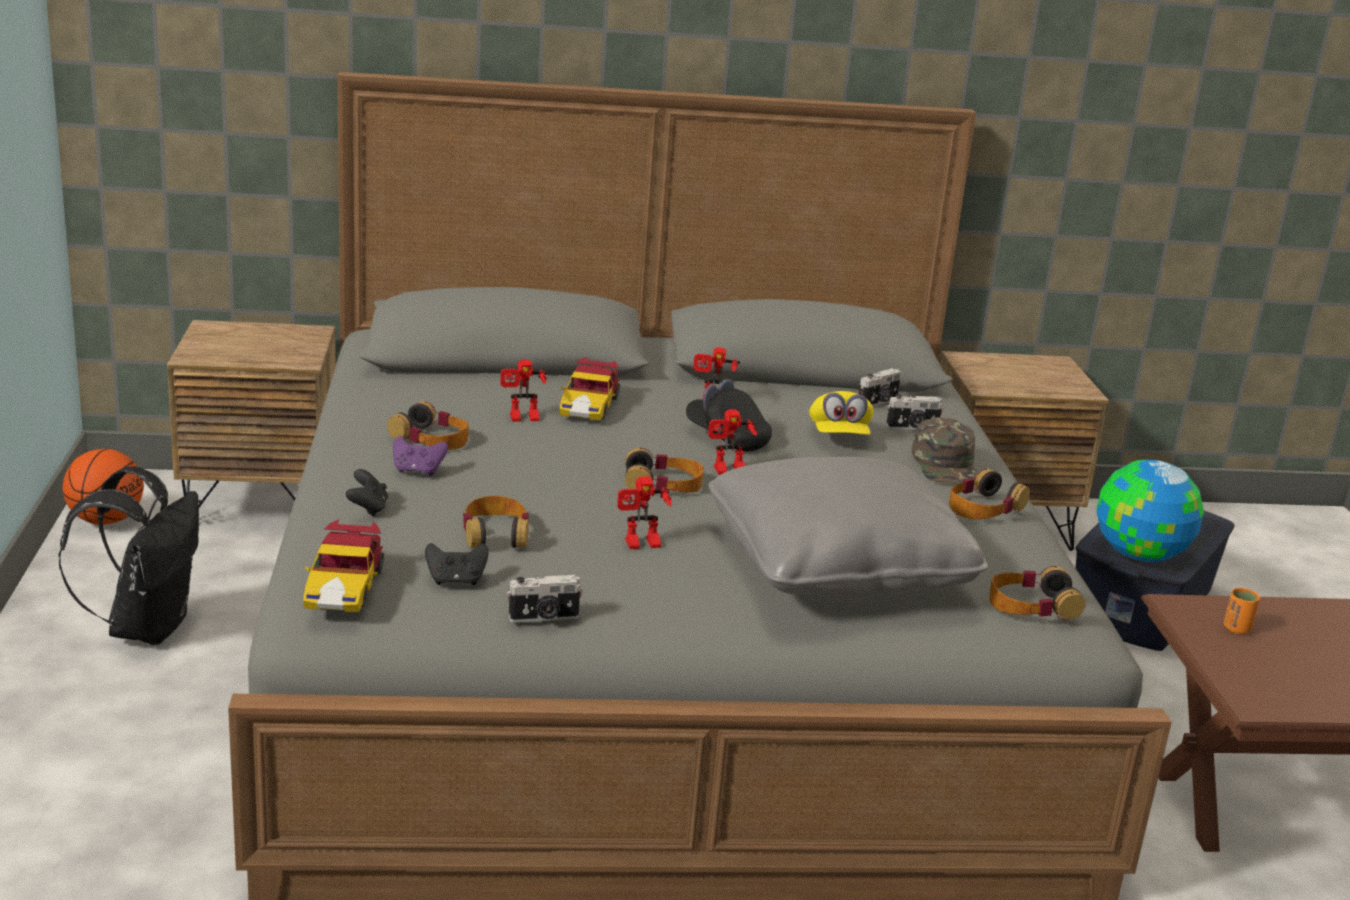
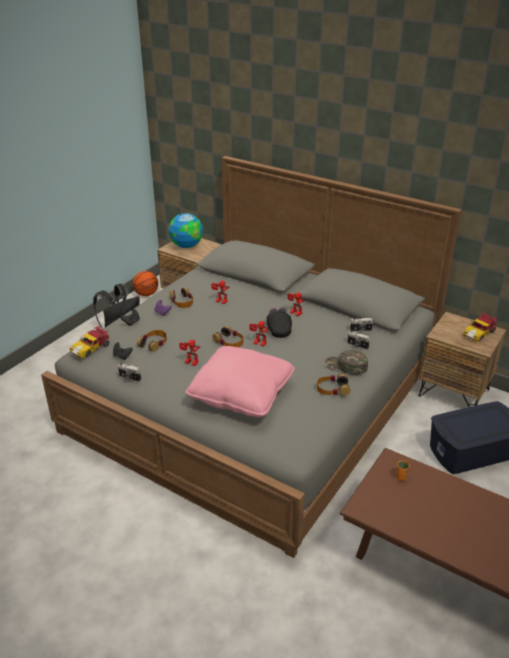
camera: 40 degrees right, 10 degrees up
toy car [559,357,620,420] -> toy car moved to [463,313,497,341]
grey pillow [708,457,988,600] -> pink pillow [186,346,295,417]
yellow cap [809,391,874,435] -> none
green cap [912,417,978,482] -> green cap turned 75 degrees clockwise [325,350,368,375]
headphones [989,566,1085,620] -> none
globe [1097,460,1204,562] -> globe moved to [169,213,203,248]

